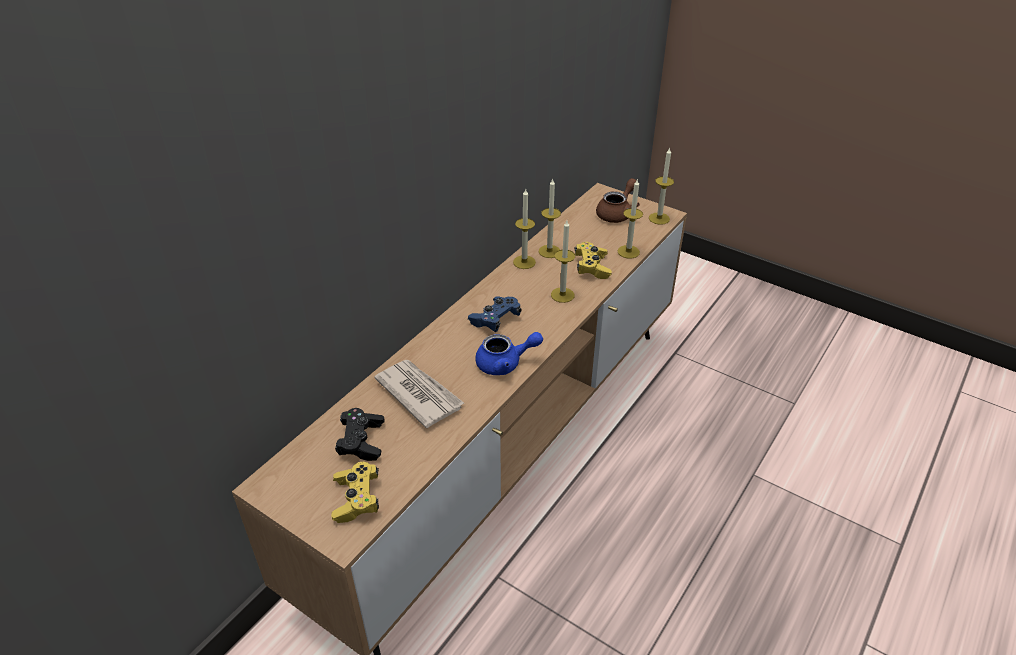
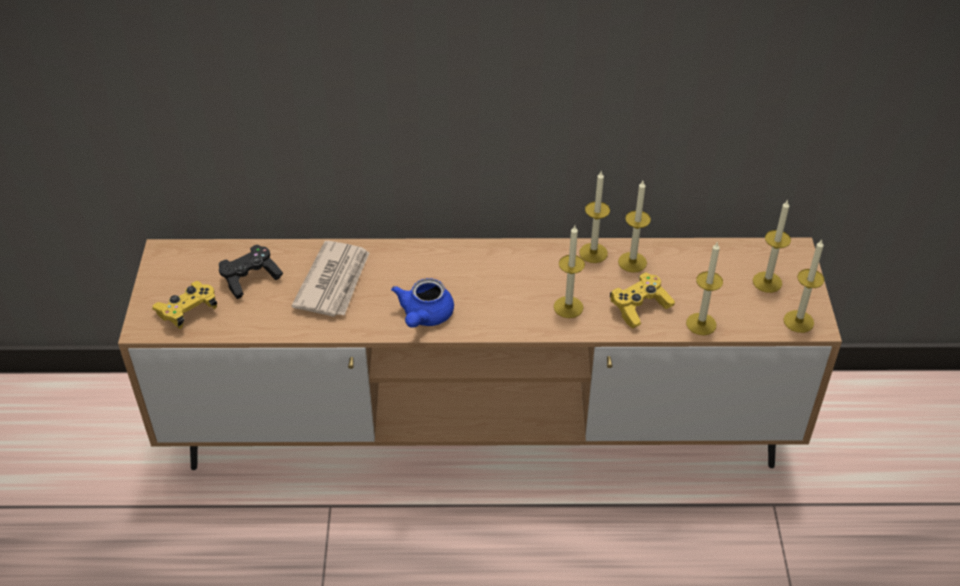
camera: 55 degrees right, 5 degrees up
blue game controller [468,296,522,332] -> none
blue teapot [475,332,543,375] -> blue teapot turned 60 degrees clockwise [391,278,454,328]
brown teapot [596,178,640,223] -> candle [753,199,791,293]

